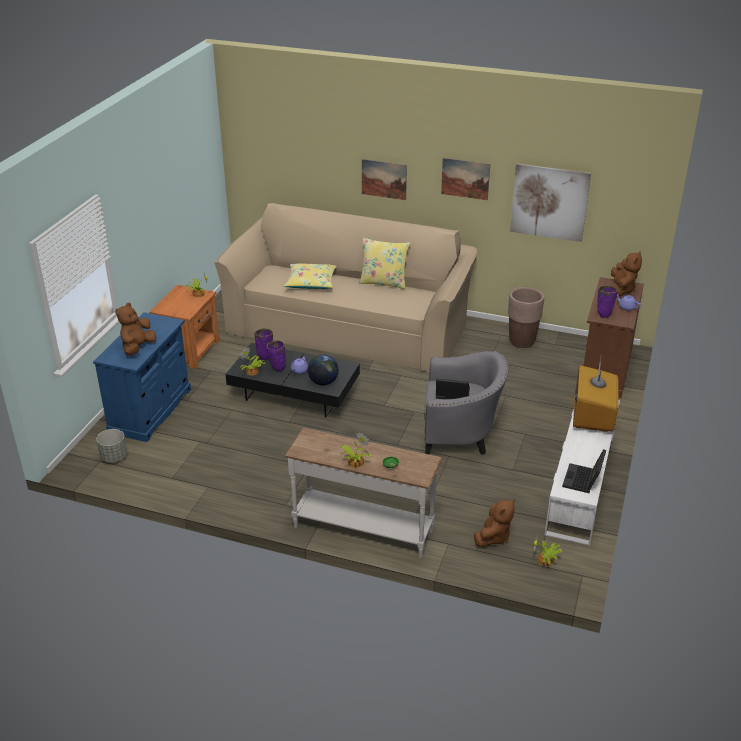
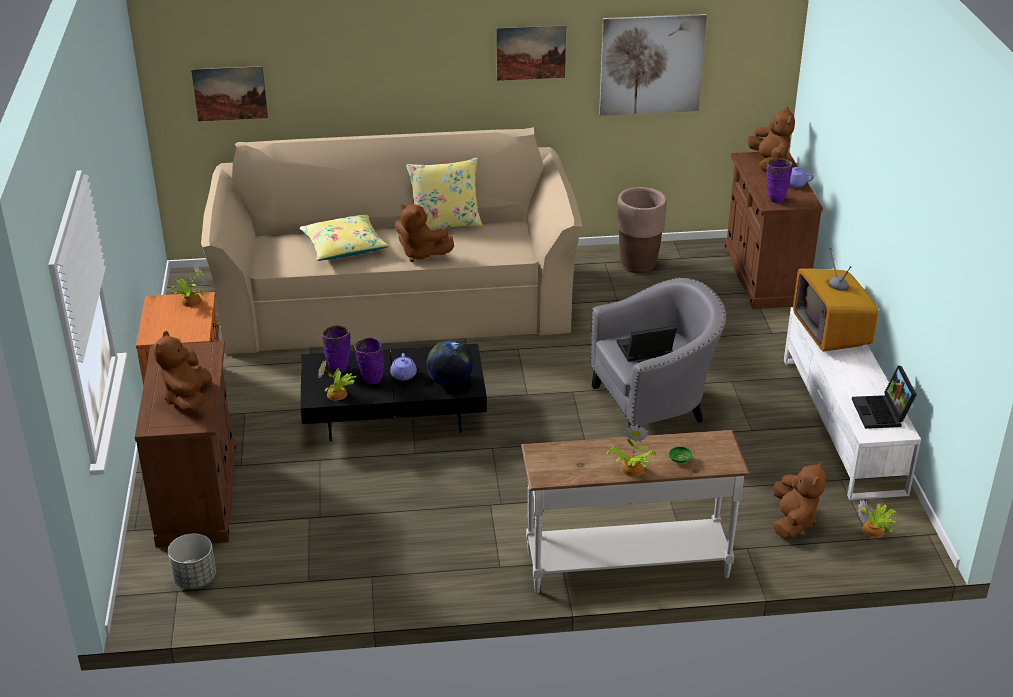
camera: 25 degrees left, 0 degrees up
blue cabinet [93,312,191,442] -> brown cabinet [135,341,236,547]
picture [362,159,407,200] -> picture moved to [191,66,268,121]
none -> brown plush toy [395,204,454,262]

